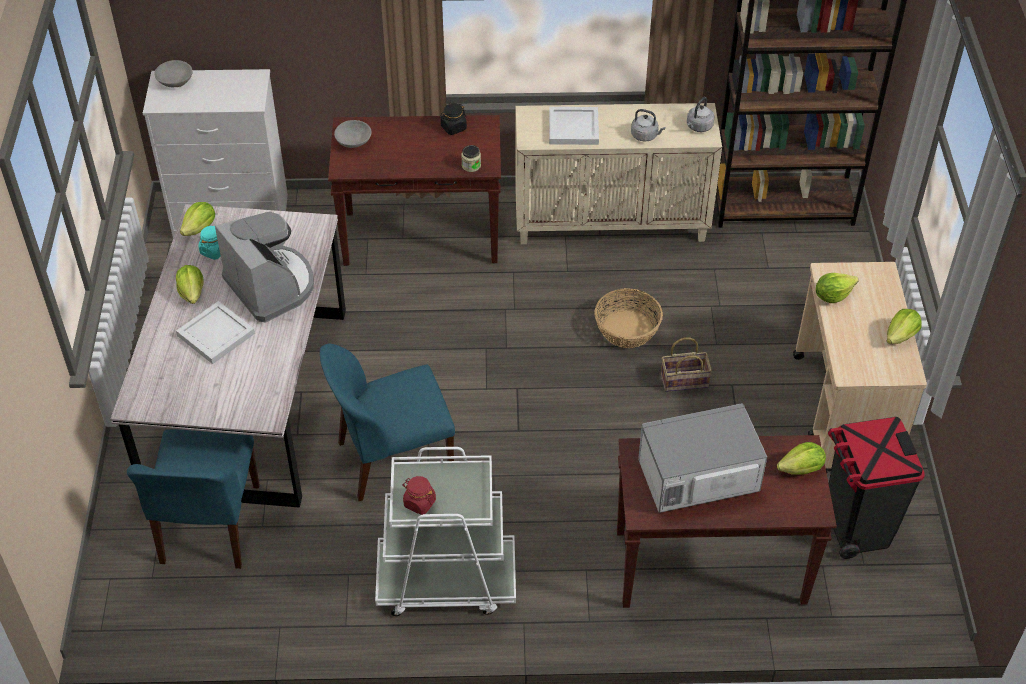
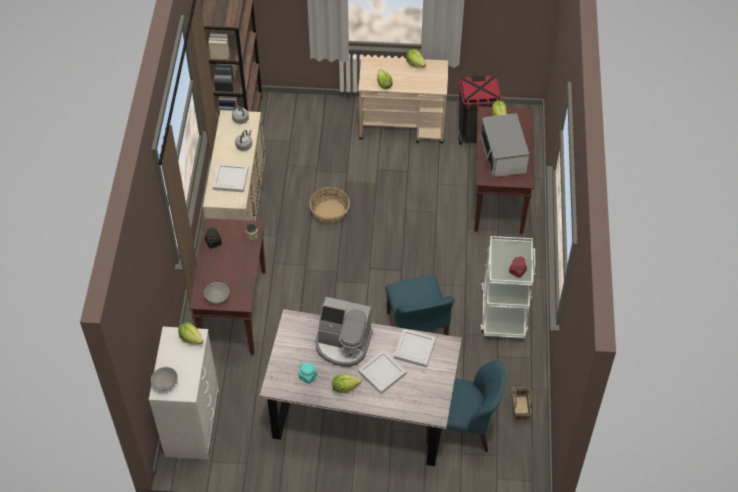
camera: 85 degrees left, 5 degrees up
lettuce [180,202,215,236] -> lettuce moved to [178,322,204,345]
coffee machine [215,212,314,322] -> coffee machine turned 135 degrees counterclockwise [315,297,373,367]
basket [661,338,712,392] -> basket moved to [511,387,532,422]
none -> white tray [394,329,436,367]

